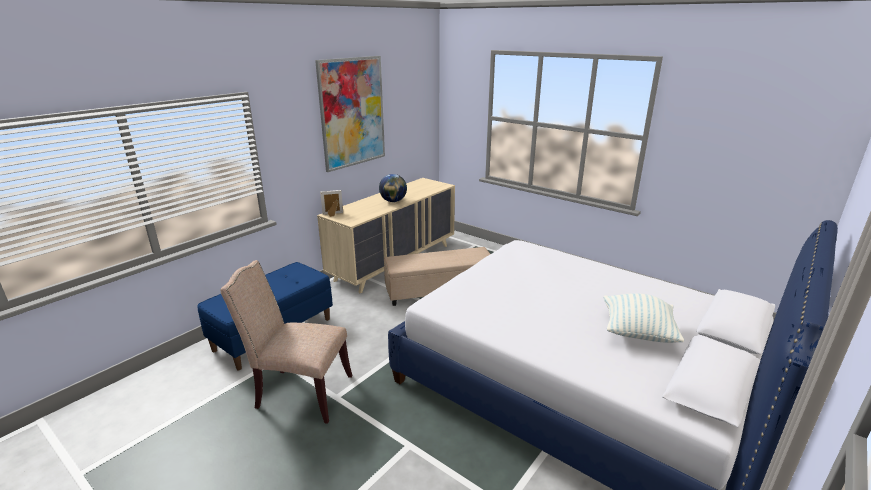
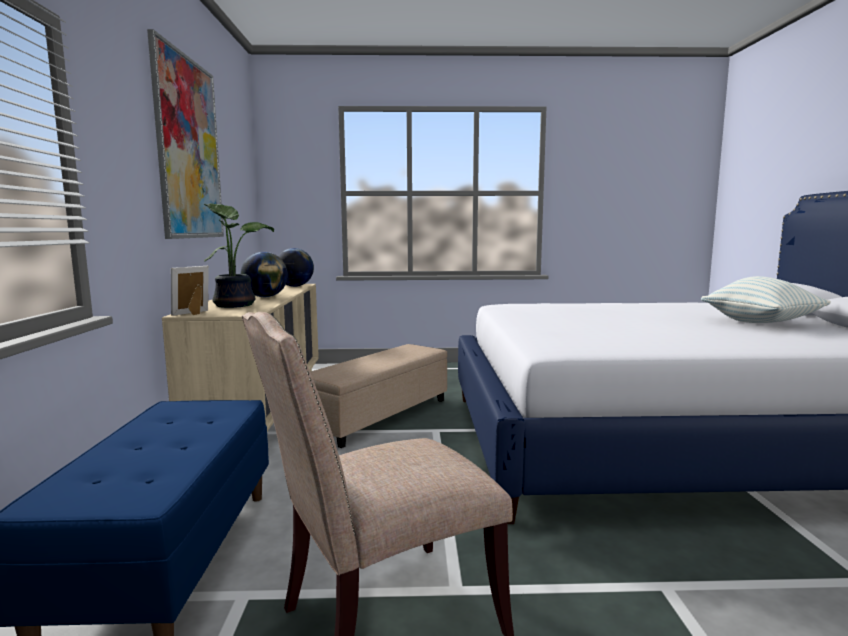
camera: 40 degrees left, 15 degrees down
none -> potted plant [204,203,274,308]
none -> globe [278,248,314,287]

